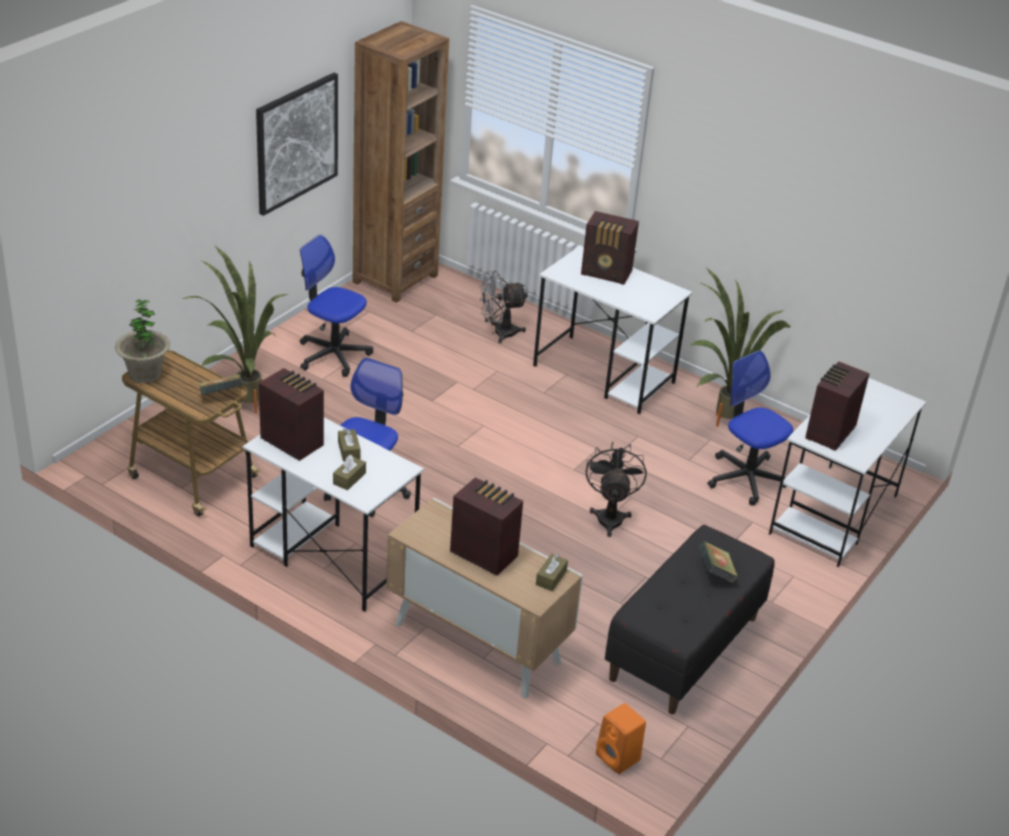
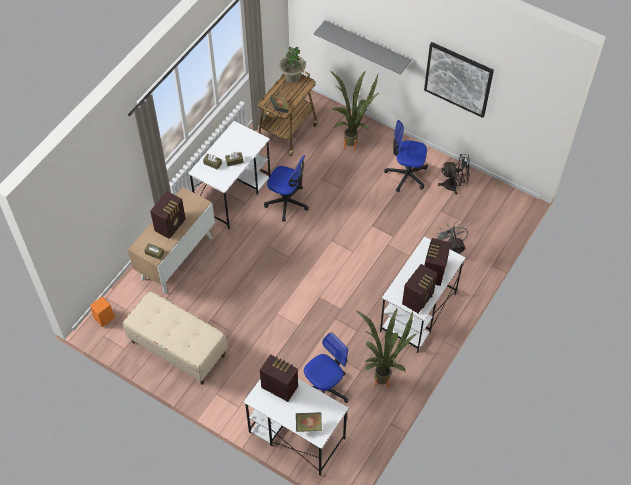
camera: 90 degrees right, 20 degrees up
radio [259,368,324,461] -> radio moved to [402,264,437,313]
office chair [300,234,373,377] -> office chair turned 105 degrees counterclockwise [384,120,428,192]
brown bookcase [353,21,449,303] -> none
black fan [586,442,646,537] -> black fan moved to [438,154,470,195]
black bench [605,525,775,714] -> beige bench [123,291,227,385]
book [699,541,738,583] -> book moved to [296,412,322,432]
none -> grey shelf [314,20,411,75]

